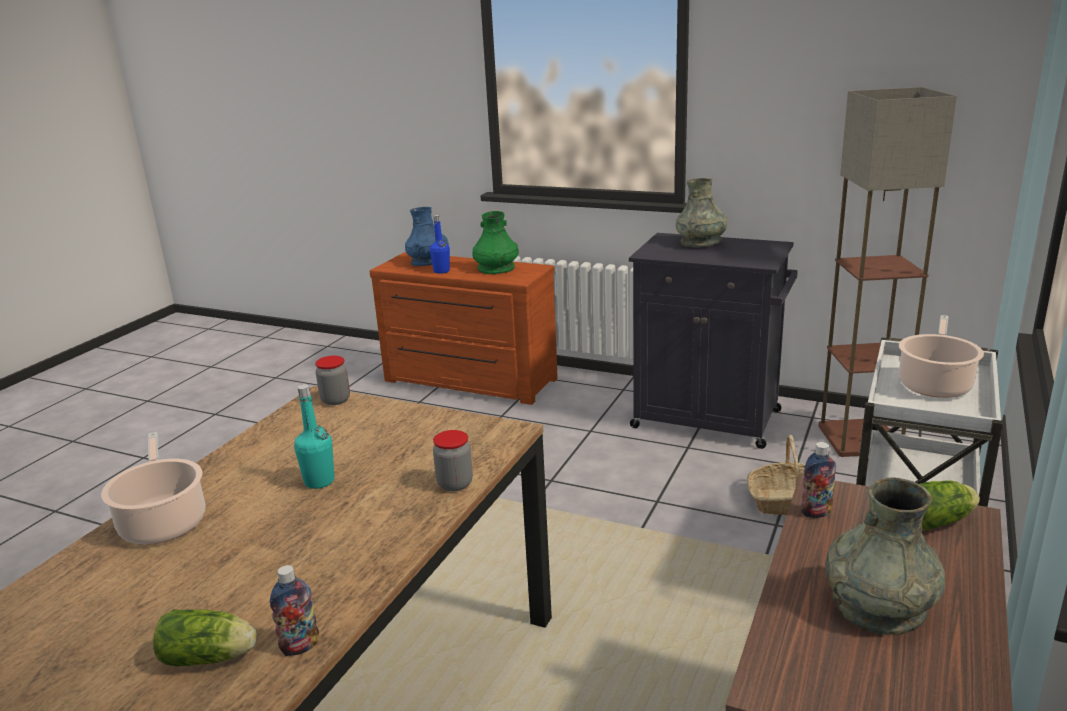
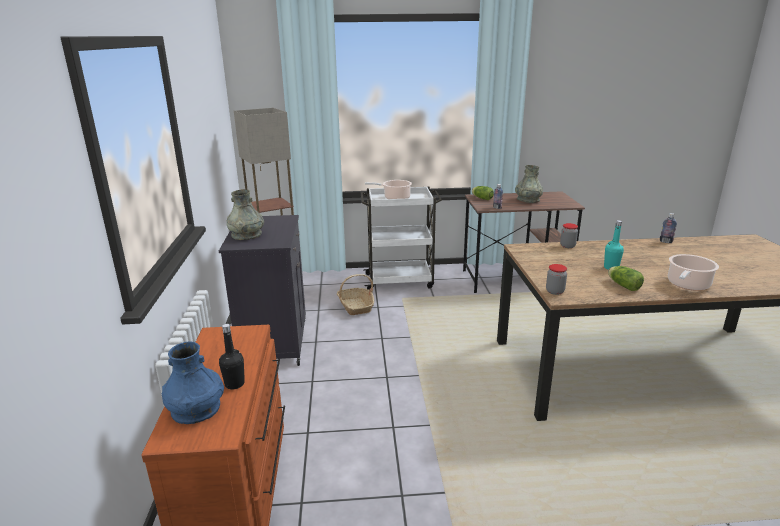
camera: 120 degrees left, 0 degrees up
lettuce [153,609,257,666] -> lettuce moved to [608,266,644,291]
blue bottle [430,215,450,274] -> black bottle [219,324,245,389]
green vase [472,211,519,274] -> none

